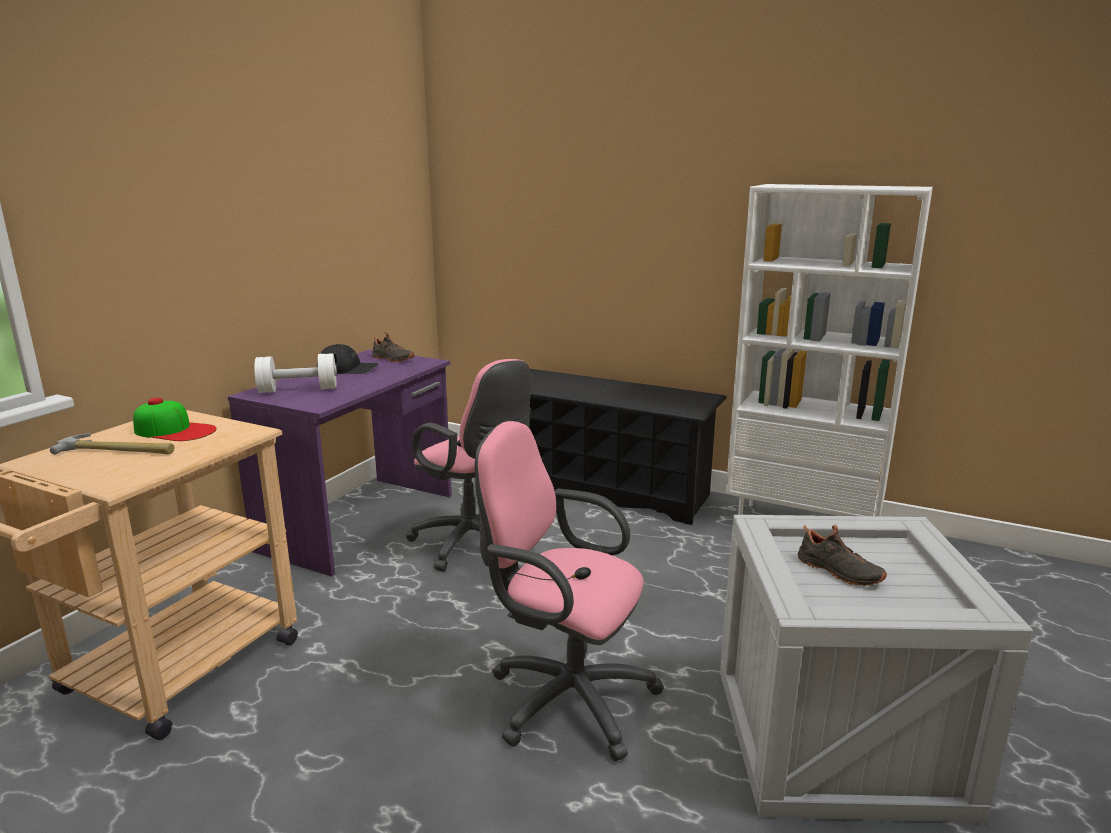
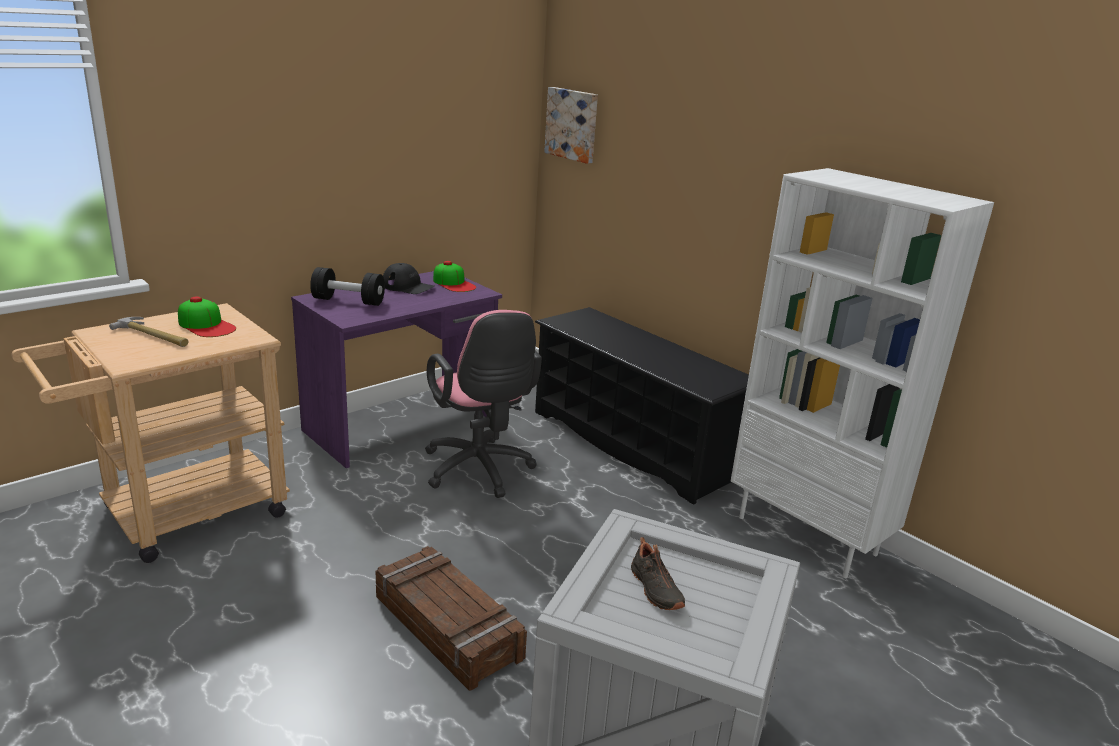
camera: 20 degrees right, 5 degrees up
white dumbbell [254,353,337,393] -> black dumbbell [310,267,385,306]
black shoe [372,331,415,362] -> cap [433,261,476,292]
pink office chair [475,421,664,761] -> crate [376,546,527,691]
none -> picture [544,87,598,164]

